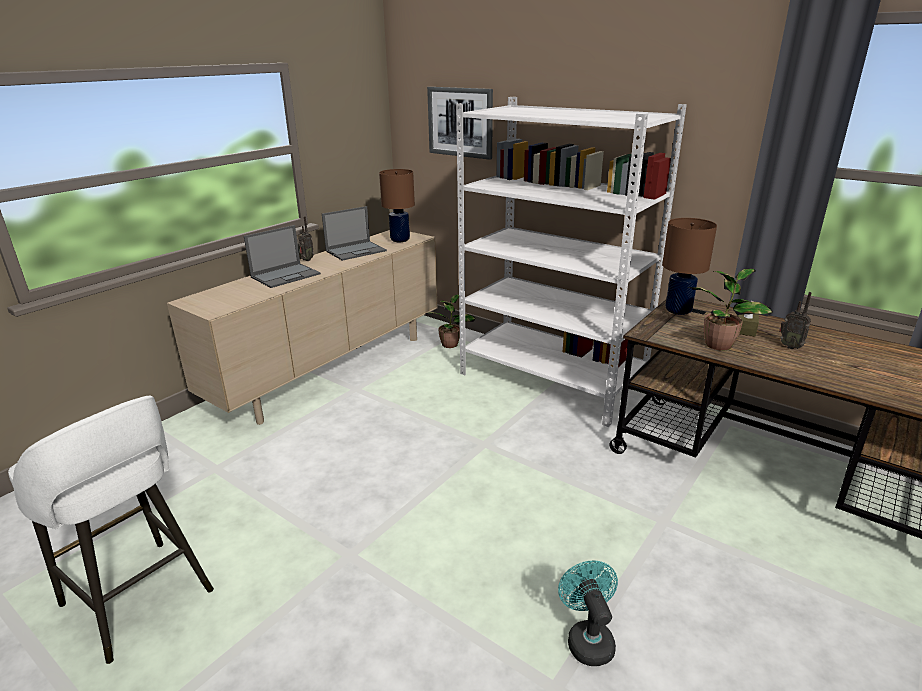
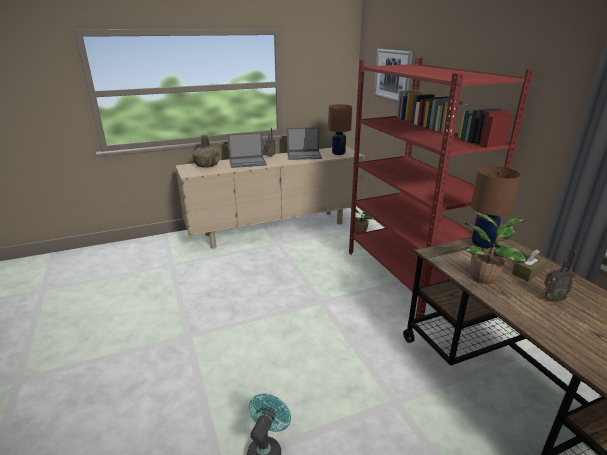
camera: 30 degrees right, 0 degrees up
white stool [8,396,214,664] -> none
white bookcase [456,97,687,427] -> red bookcase [349,58,533,318]
radio [779,292,812,349] -> radio turned 75 degrees counterclockwise [544,251,577,302]
none -> green bottle [193,135,220,168]

